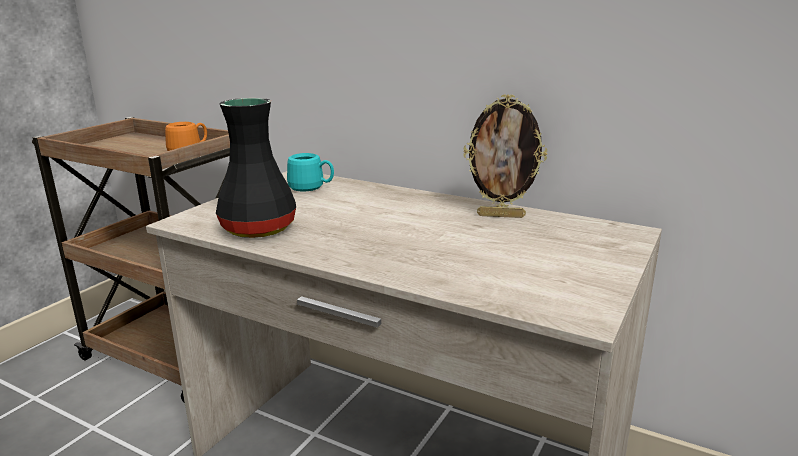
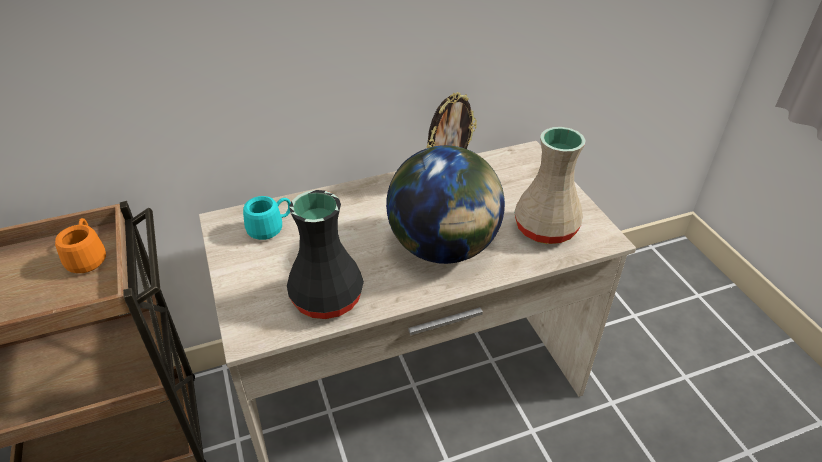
camera: 50 degrees left, 20 degrees up
none -> globe [386,145,505,264]
none -> beige vase [514,127,586,244]

